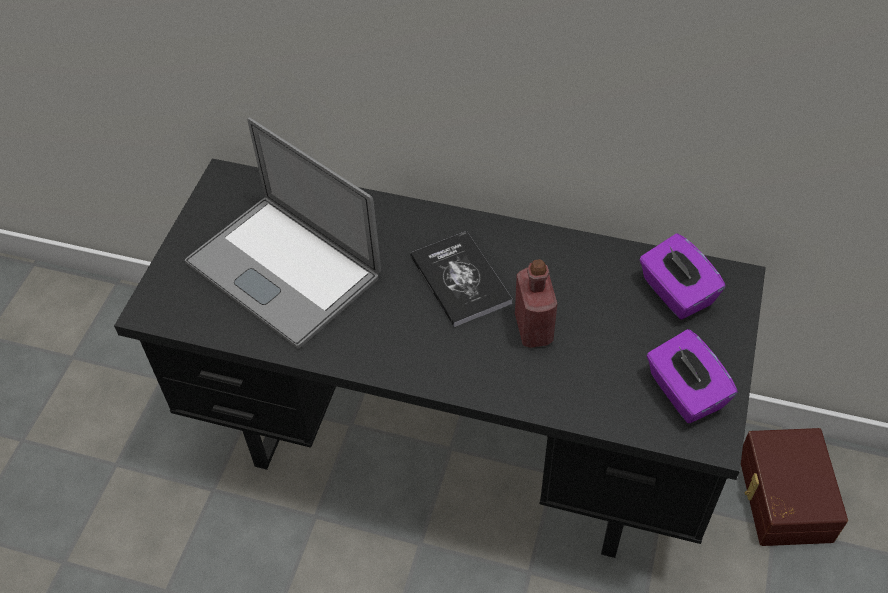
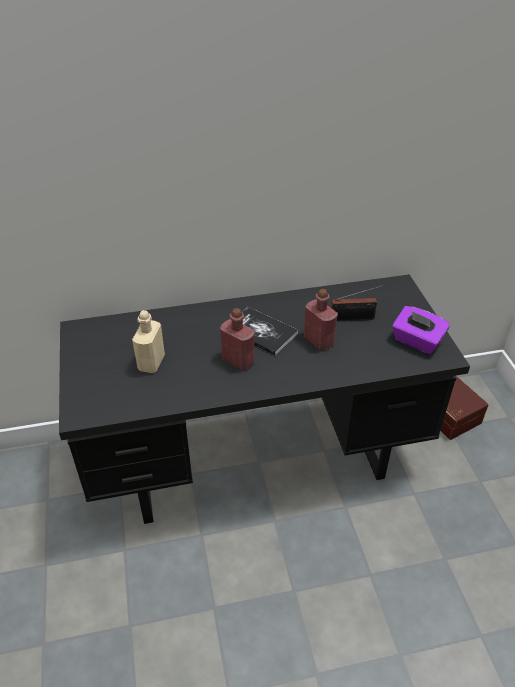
camera: 30 degrees left, 10 degrees down
laptop [185,118,381,349] -> beige bottle [132,310,165,373]
purple tissue box [639,233,726,319] -> none
none -> red bottle [220,308,255,370]
none -> radio [331,285,384,321]

